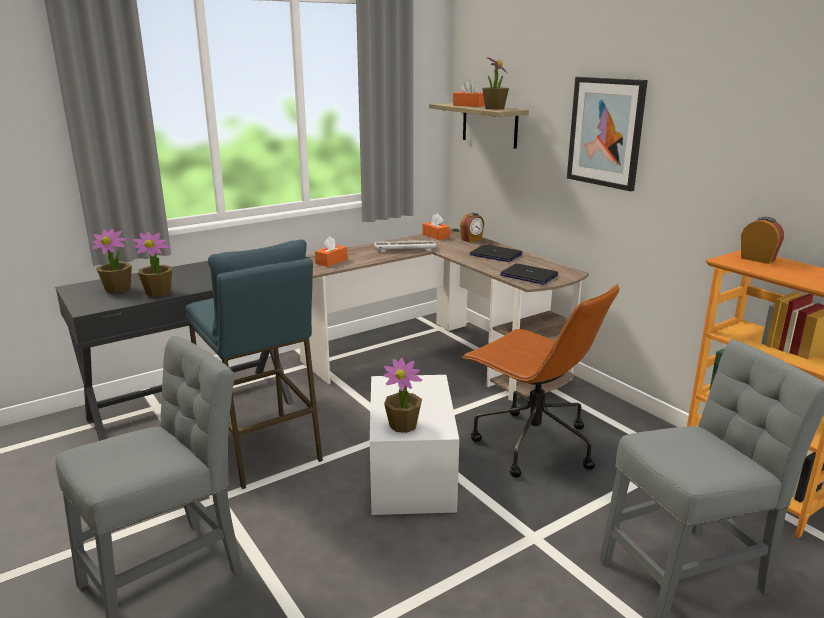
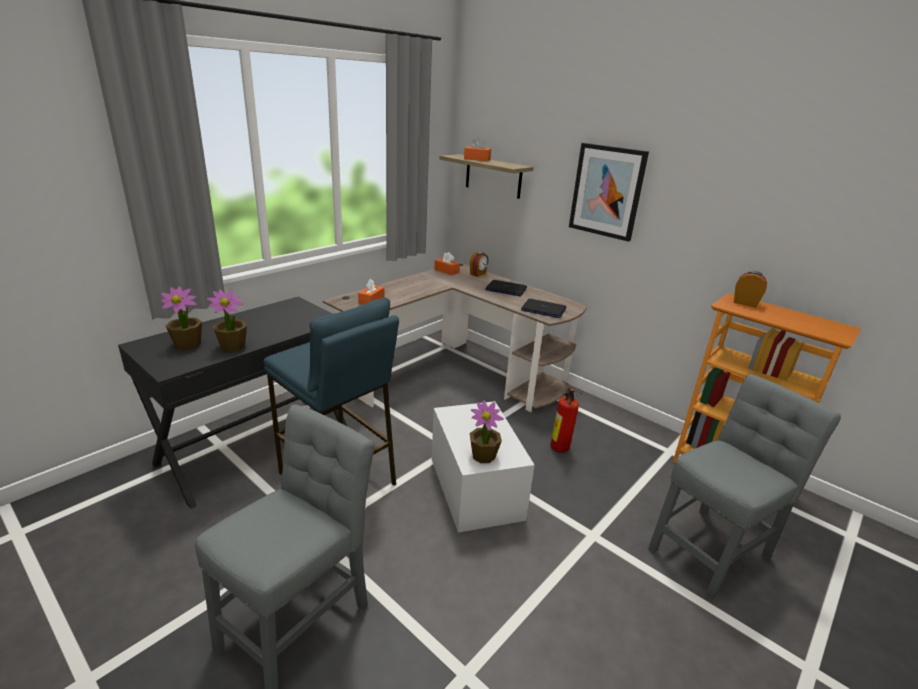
camera: 15 degrees left, 5 degrees up
keyboard [374,240,437,252] -> none
brown office chair [462,284,620,478] -> fire extinguisher [550,388,579,453]
potted plant [482,57,509,110] -> none

